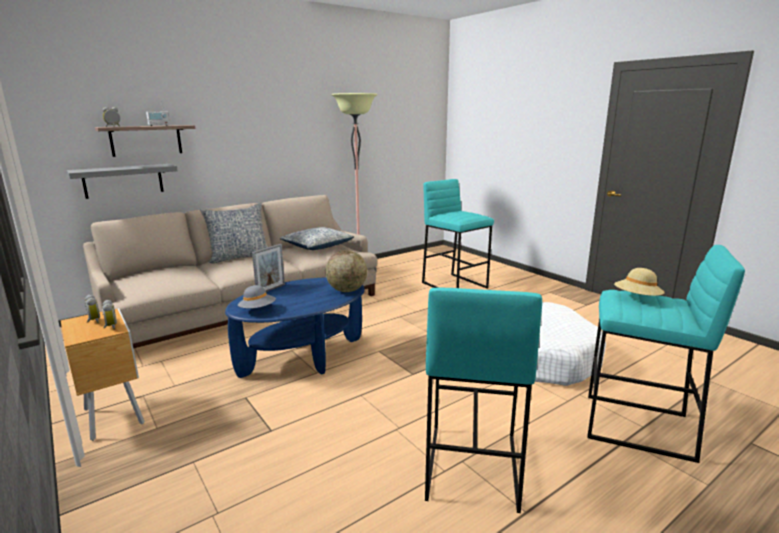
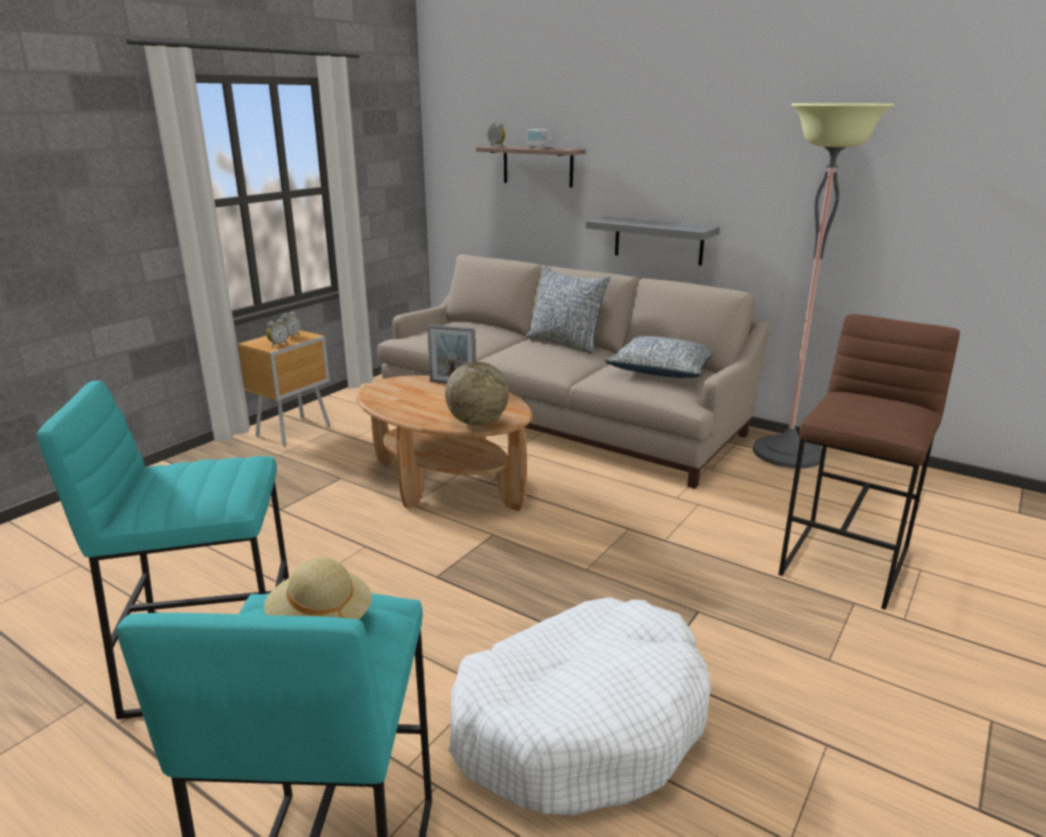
camera: 70 degrees right, 5 degrees up
grey shelf [67,164,178,199] -> grey shelf moved to [586,217,720,266]
blue coffee table [225,277,365,378] -> brown coffee table [356,376,532,511]
grey hat [238,285,276,308] -> none
turquoise stool [422,179,494,289] -> brown stool [779,314,960,610]

